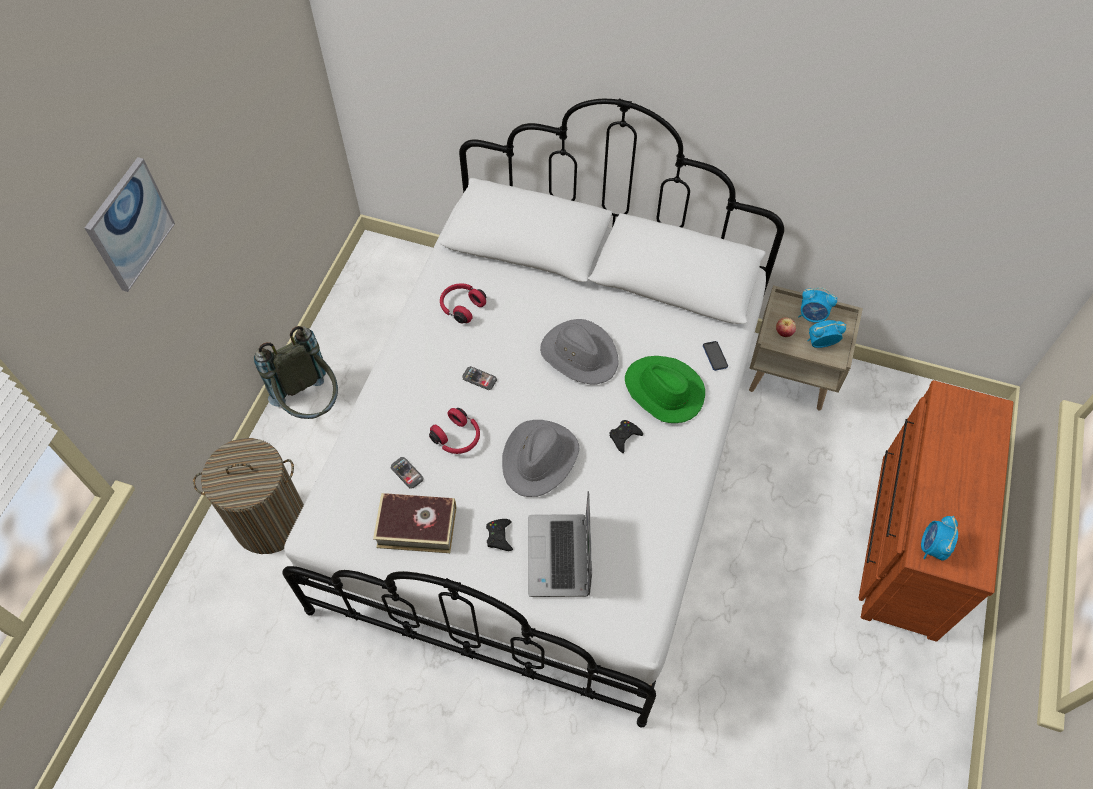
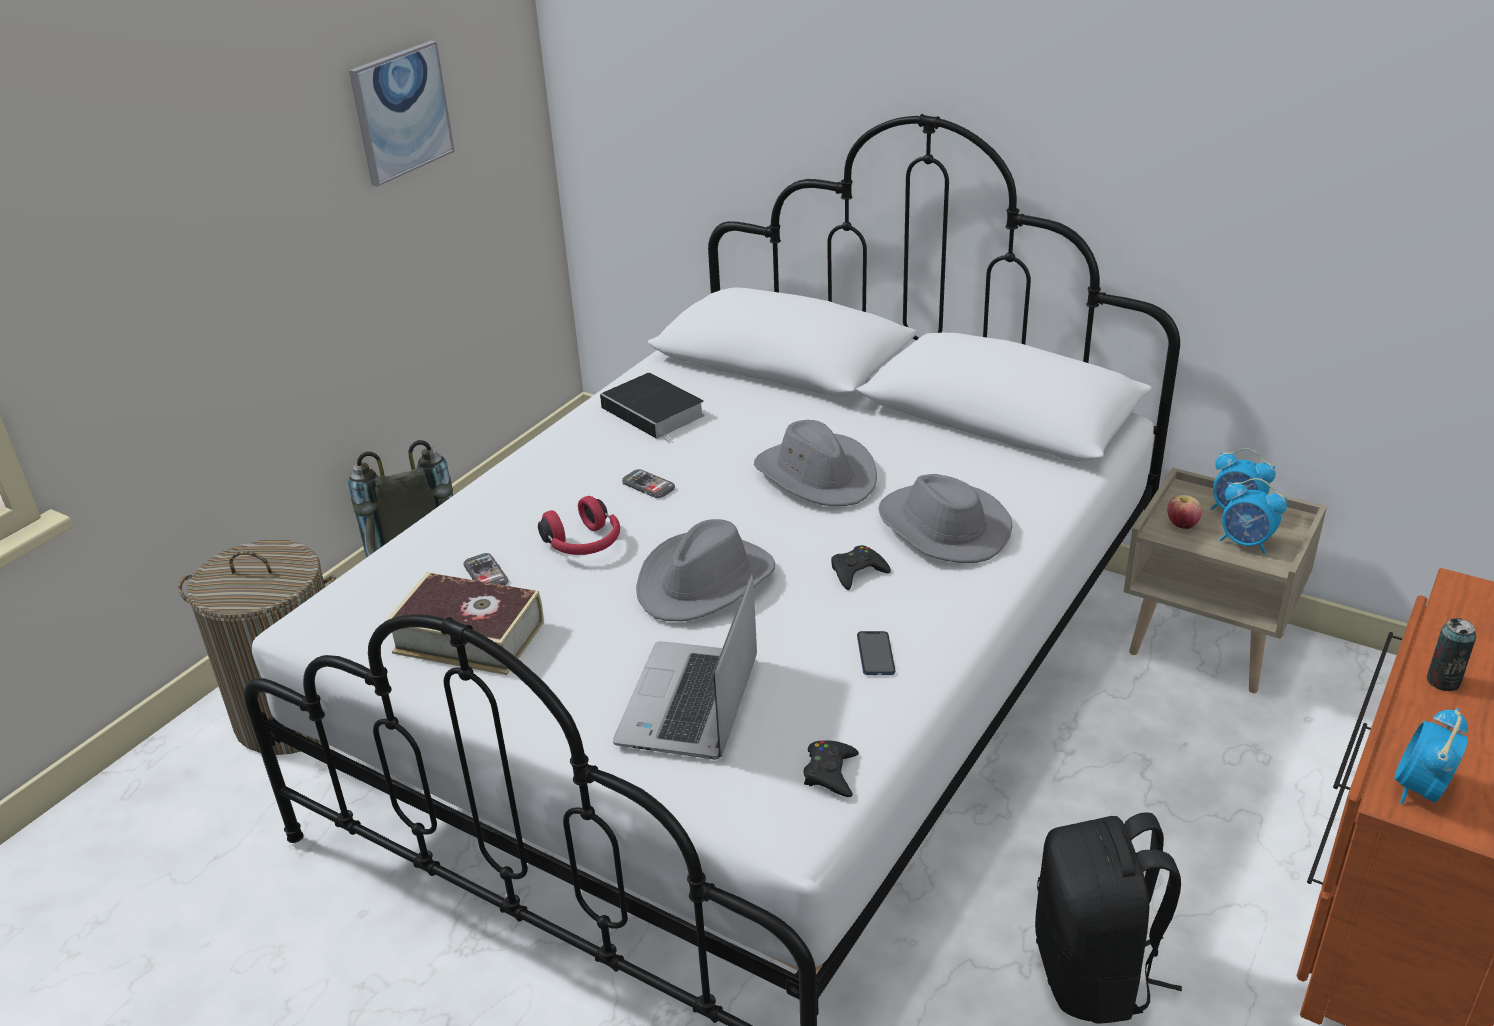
camera: 15 degrees right, 25 degrees down
picture [85,157,175,292] -> picture moved to [349,41,455,187]
red headphones [440,283,486,324] -> book [600,373,705,443]
black game controller [486,519,513,551] -> black game controller moved to [804,740,859,797]
green hat [625,356,705,423] -> grey hat [878,474,1013,563]
phone [703,341,728,371] -> phone moved to [857,631,896,675]
alarm clock [807,320,846,348] -> alarm clock turned 150 degrees counterclockwise [1220,478,1287,554]
none -> black backpack [1035,812,1182,1024]
none -> can [1427,618,1476,691]

